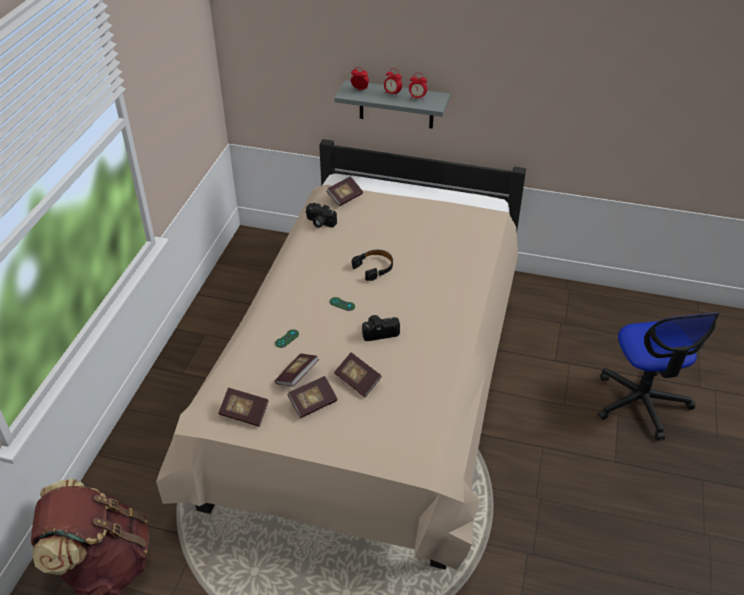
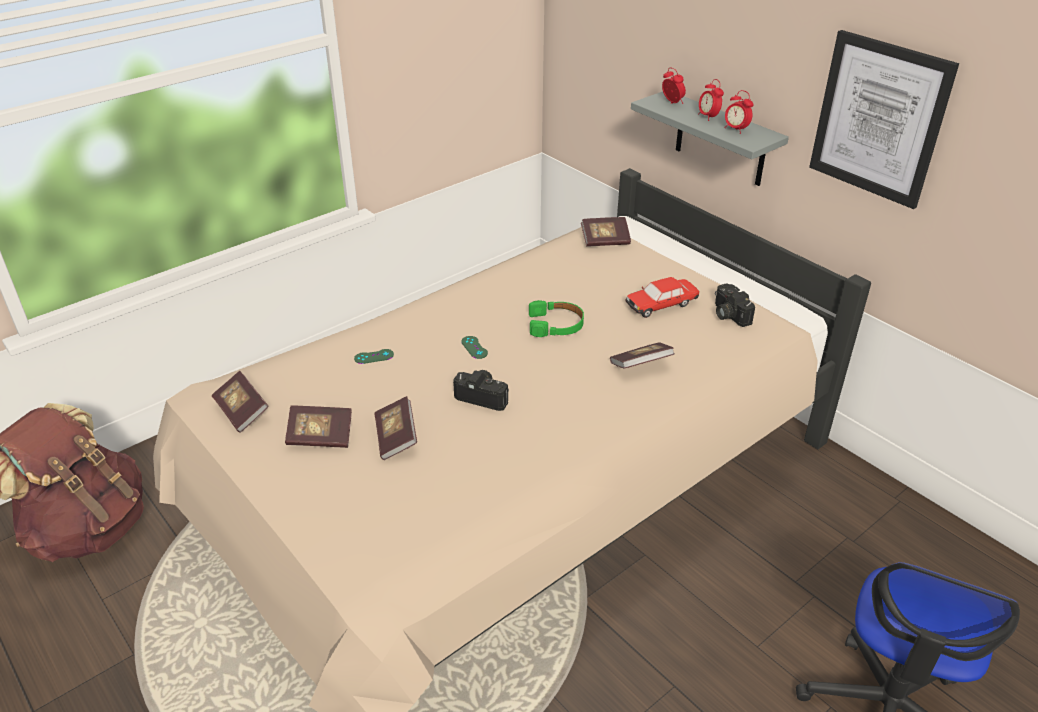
camera: 35 degrees right, 5 degrees down
book [275,354,319,387] -> book moved to [610,342,675,368]
camera [306,203,337,228] -> camera moved to [715,283,755,327]
black headphones [352,250,393,281] -> green headphones [529,300,584,337]
none -> toy car [625,277,700,318]
none -> picture [809,30,959,209]

